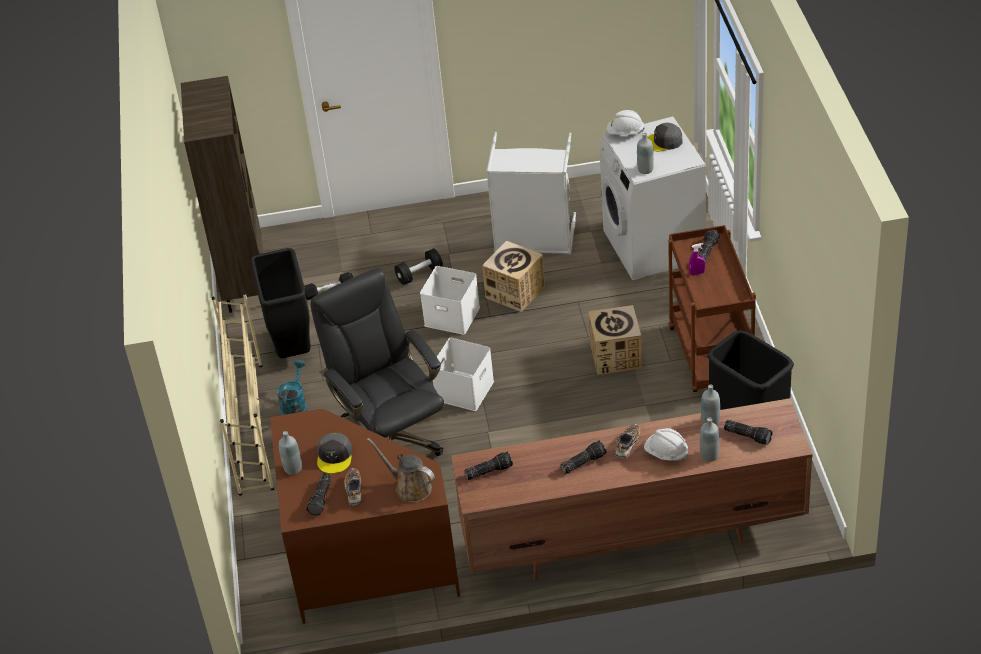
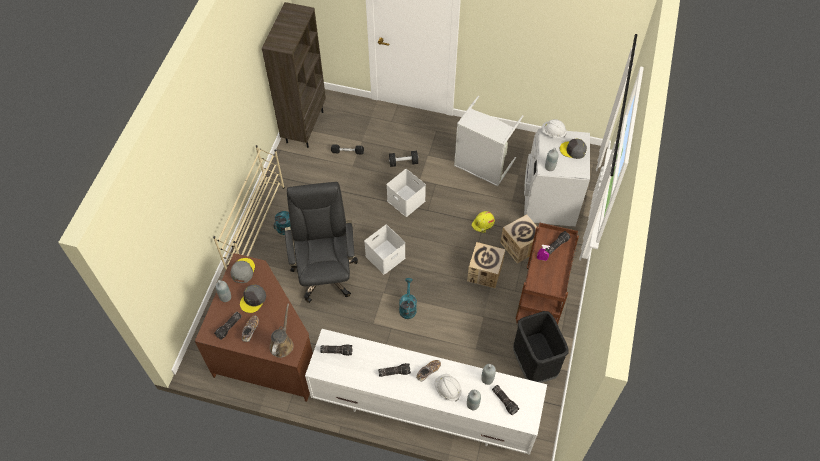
camera: 20 degrees right, 15 degrees up
black trash can [250,248,311,358] -> none
brown watering can [366,438,435,502] -> brown watering can turned 45 degrees clockwise [270,304,294,358]
brown cabinet [451,398,813,580] -> white cabinet [305,329,547,455]
cardboard box [482,241,545,312] -> cardboard box moved to [500,214,537,264]
none -> grey cap [231,258,255,283]
none -> turquoise watering can [399,278,417,319]
none -> yellow hard hat [471,211,495,233]

